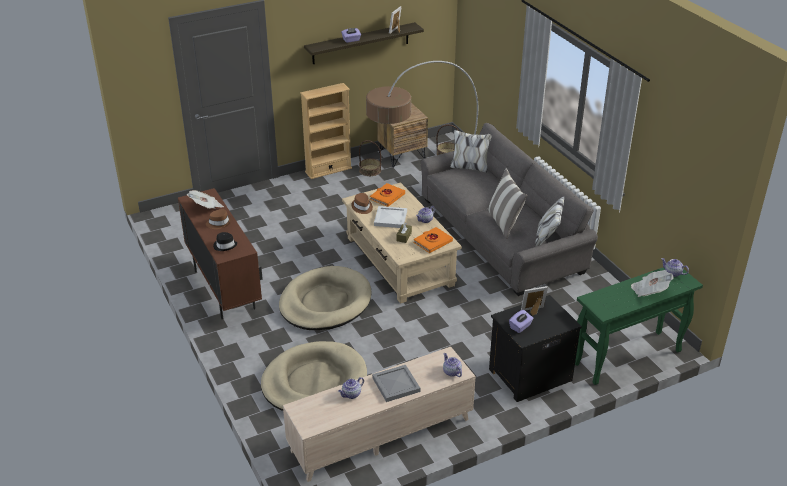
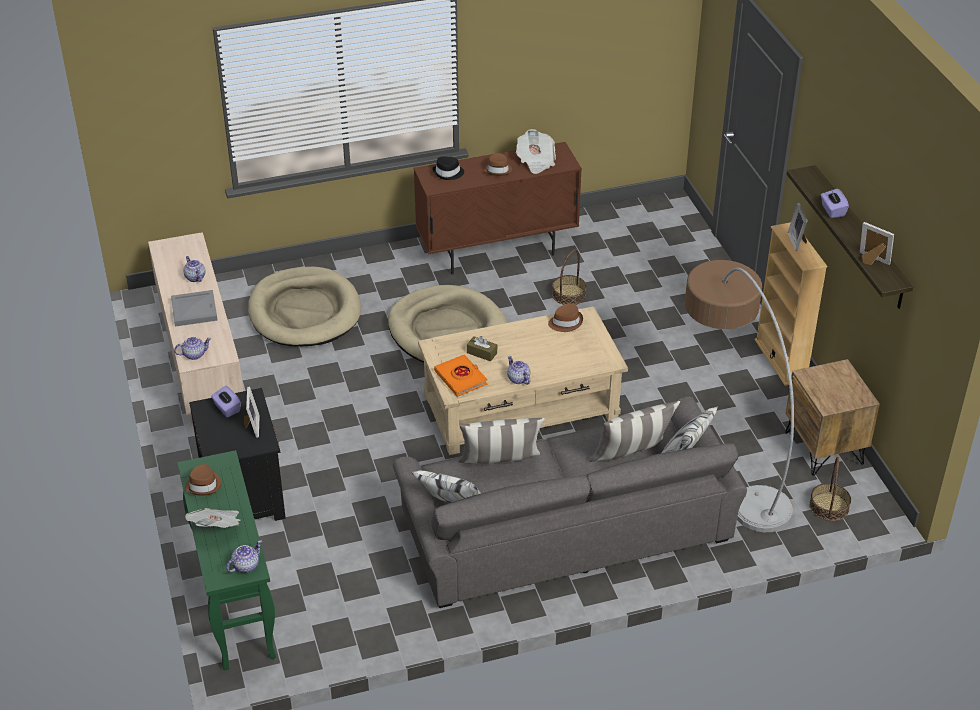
camera: 100 degrees right, 5 degrees up
basket [359,140,381,176] -> basket moved to [552,250,587,305]
orange book [370,183,405,207] -> none
white tray [374,206,407,228] -> none
none -> brown hat [185,464,222,496]
none -> pillow [589,401,680,462]
none -> picture frame [787,203,808,251]

